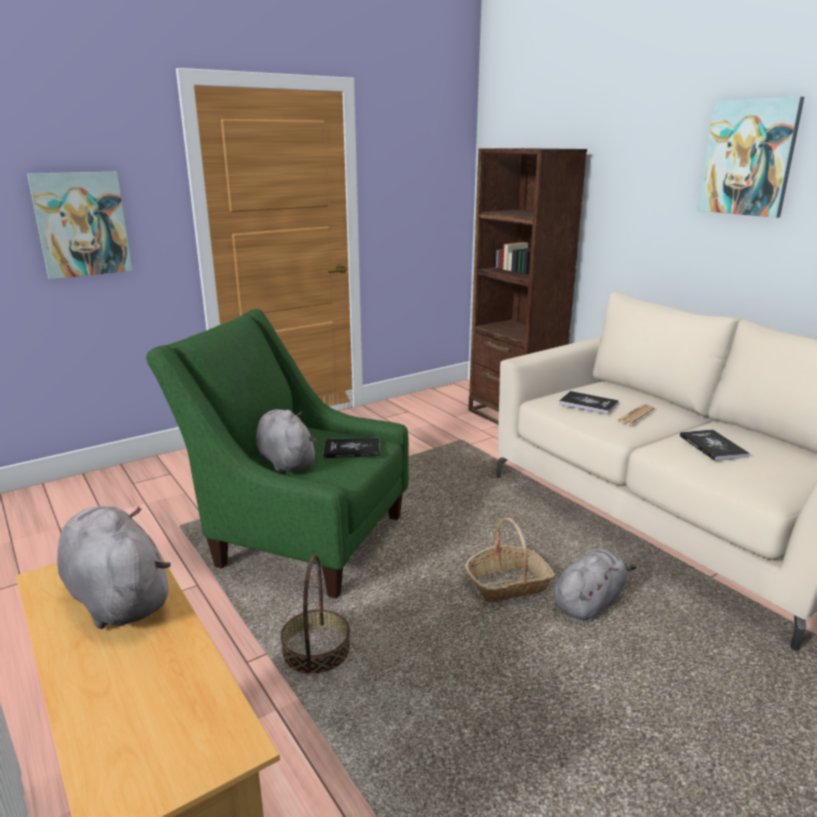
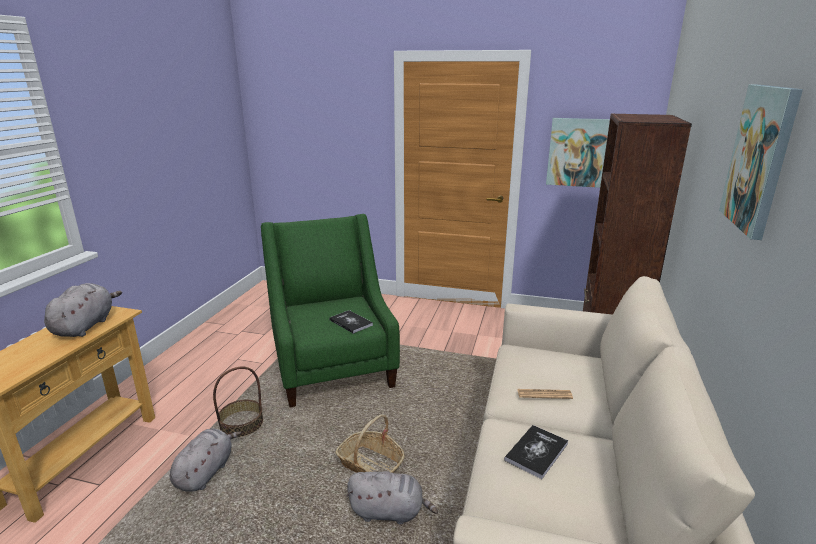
camera: 50 degrees right, 0 degrees up
picture [27,171,132,279] -> picture moved to [546,118,610,188]
grey plush toy [256,409,317,473] -> grey plush toy moved to [170,429,241,492]
book [559,391,619,415] -> none

